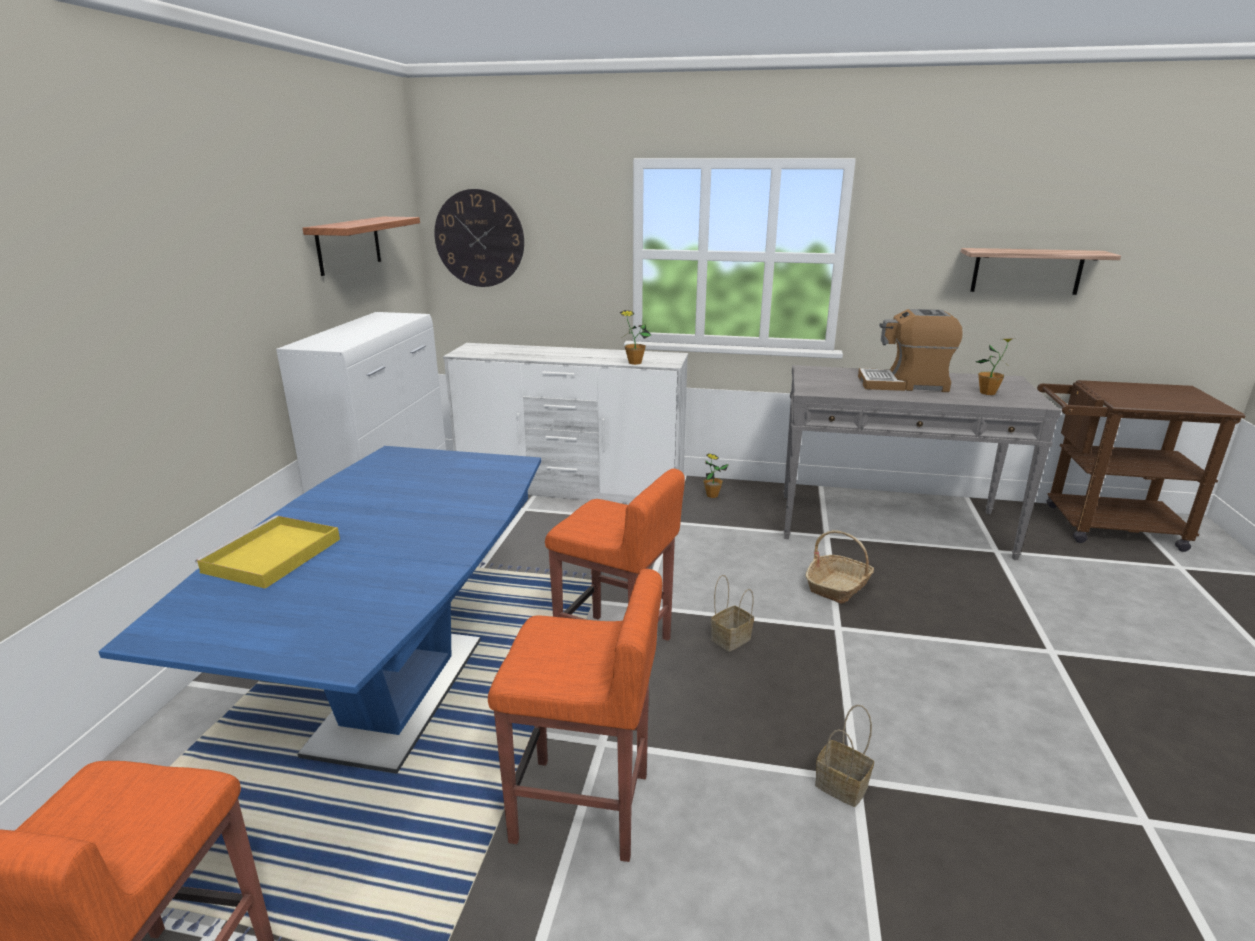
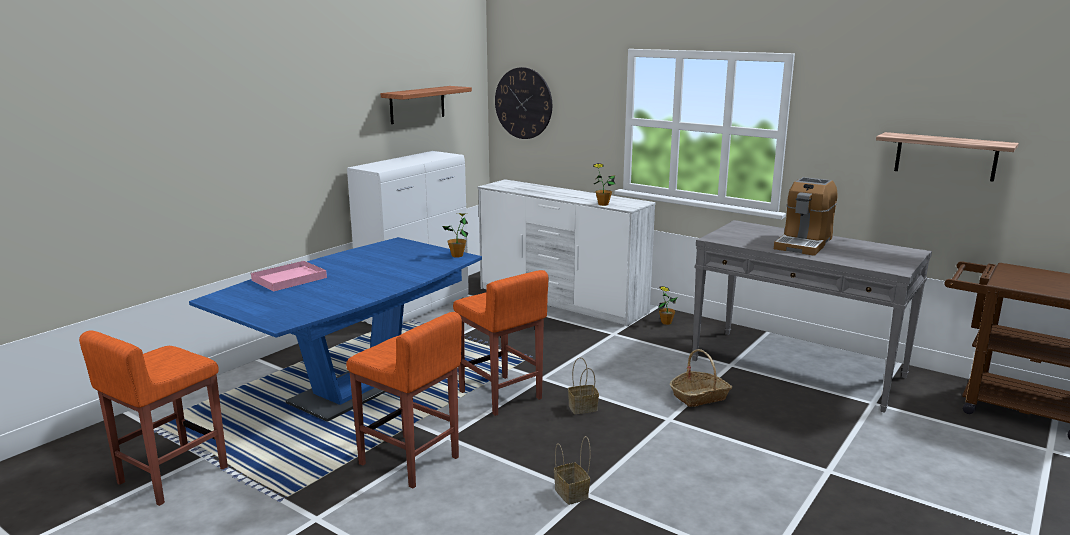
camera: 25 degrees right, 5 degrees down
yellow tray [195,516,340,589] -> pink tray [250,260,327,291]
coffee machine [858,309,962,392] -> coffee machine turned 90 degrees counterclockwise [774,177,837,256]
potted plant [976,338,1017,395] -> potted plant moved to [442,213,469,257]

